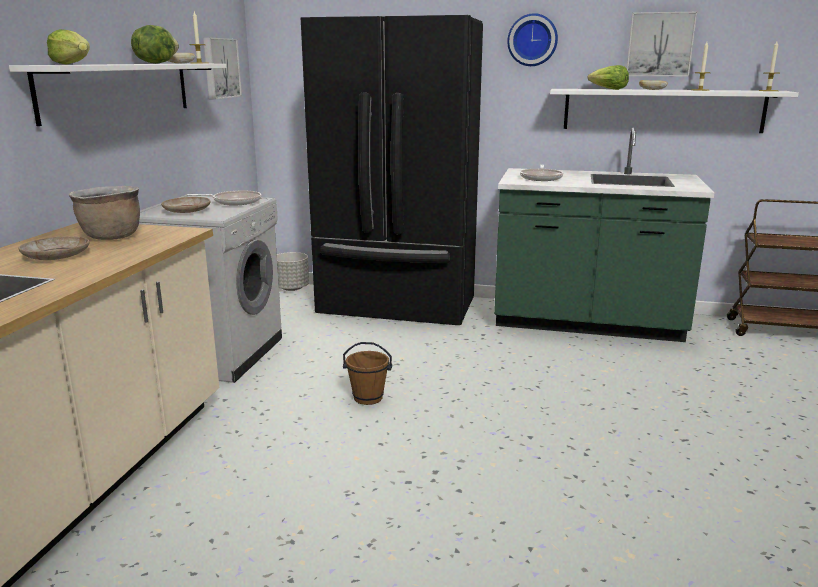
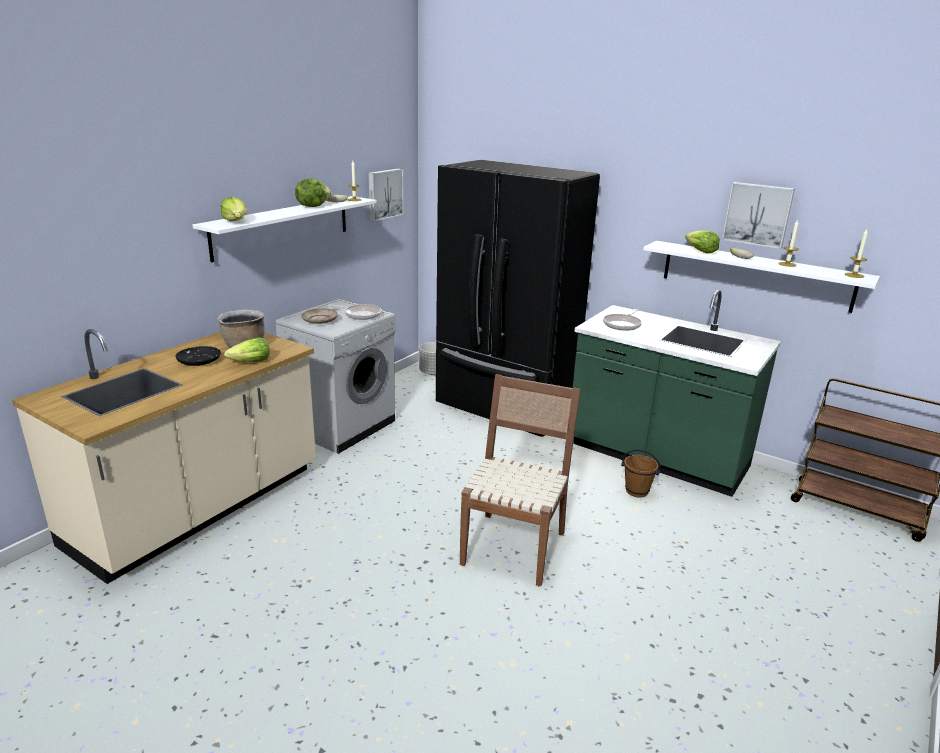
camera: 20 degrees right, 5 degrees up
beige plate [18,236,90,260] -> black plate [176,346,221,366]
brown bucket [343,342,392,405] -> brown bucket moved to [621,449,661,498]
wall clock [507,13,558,66] -> none
none -> lettuce [224,337,270,362]
none -> chair [460,374,581,586]

